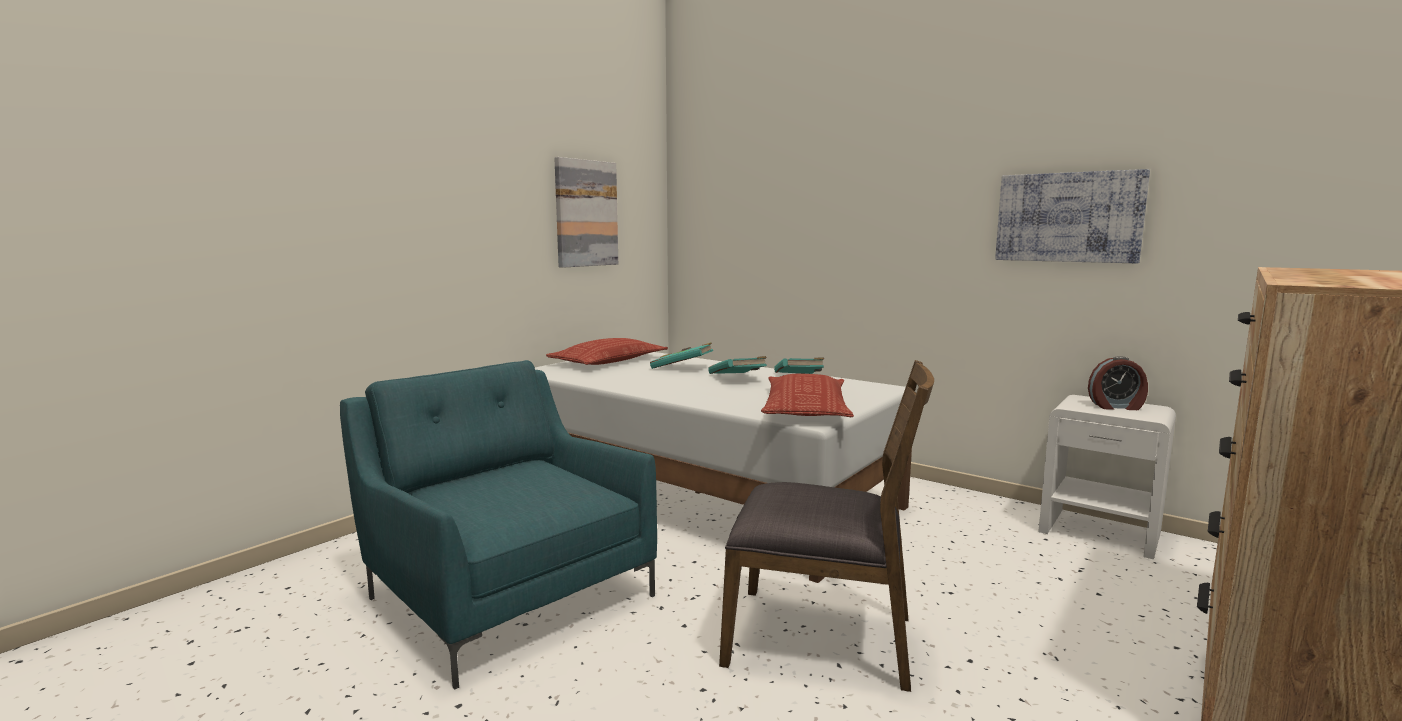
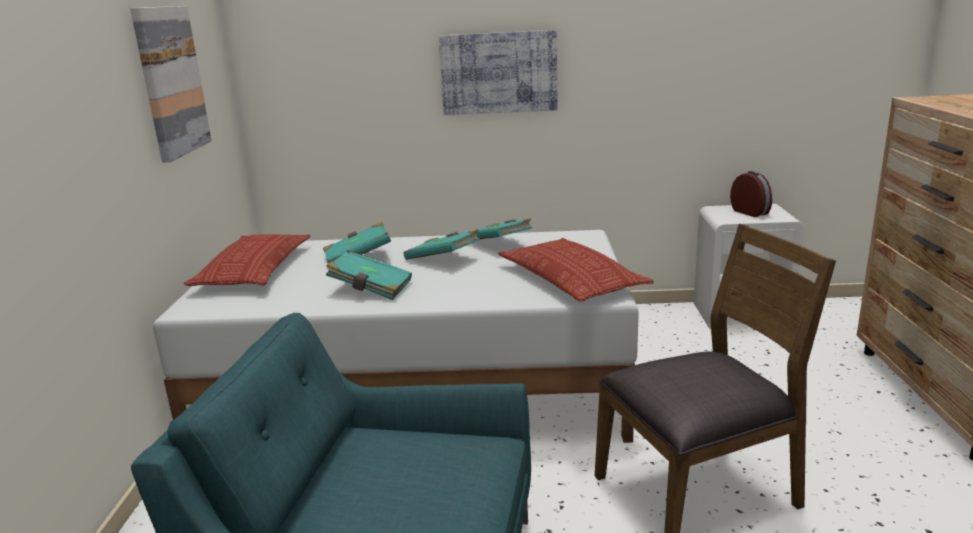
camera: 35 degrees left, 10 degrees up
picture [995,169,1150,263] -> picture moved to [439,30,558,115]
alarm clock [1088,356,1148,410] -> alarm clock turned 90 degrees counterclockwise [730,171,772,217]
none -> turquoise book [326,250,412,300]

